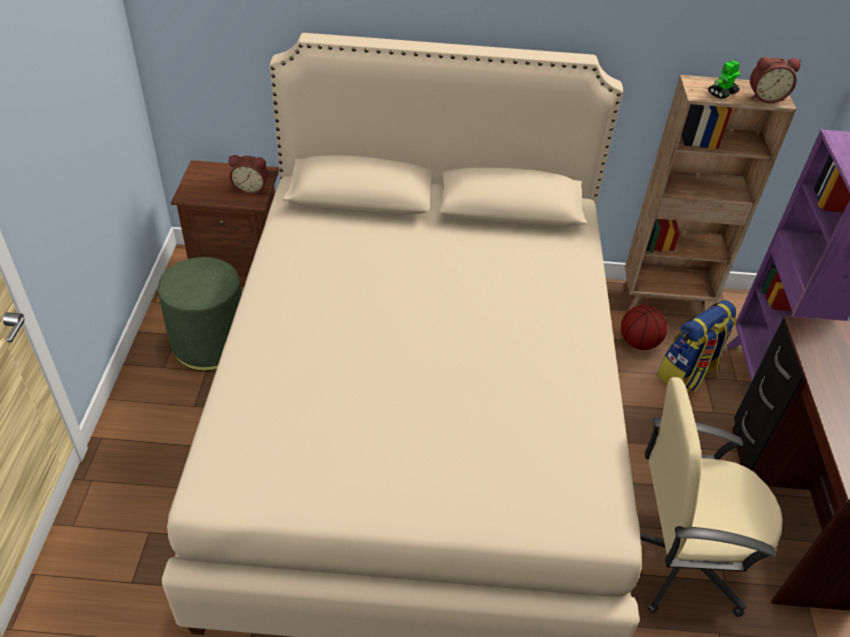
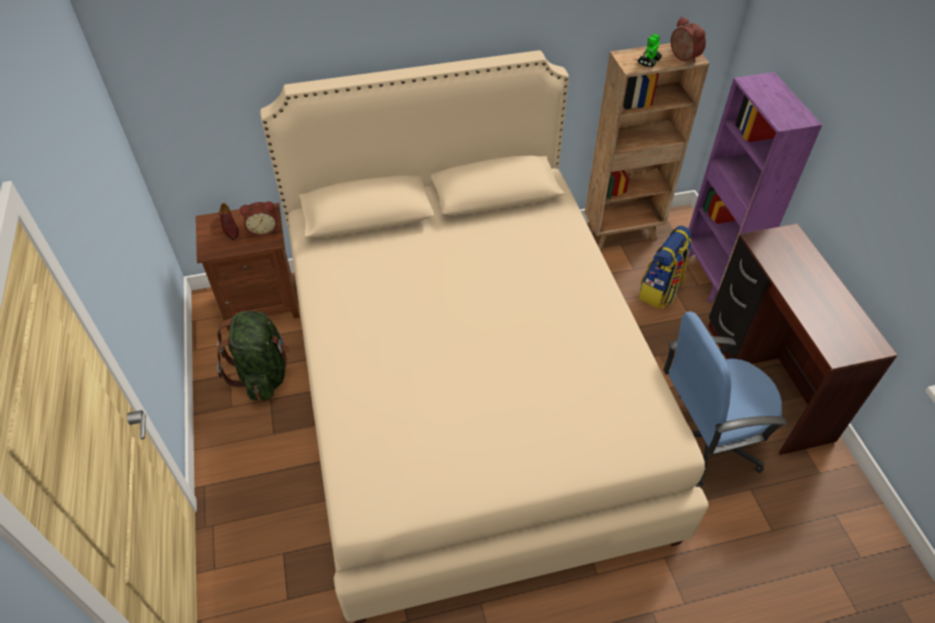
camera: 15 degrees left, 5 degrees up
green ottoman [158,257,242,371] -> green backpack [217,311,291,401]
basketball [621,305,667,350] -> none
beige office chair [640,377,783,617] -> blue office chair [663,311,787,488]
alarm clock [750,57,801,103] -> alarm clock turned 105 degrees counterclockwise [671,17,706,63]
none -> brown shoe [218,203,239,240]

